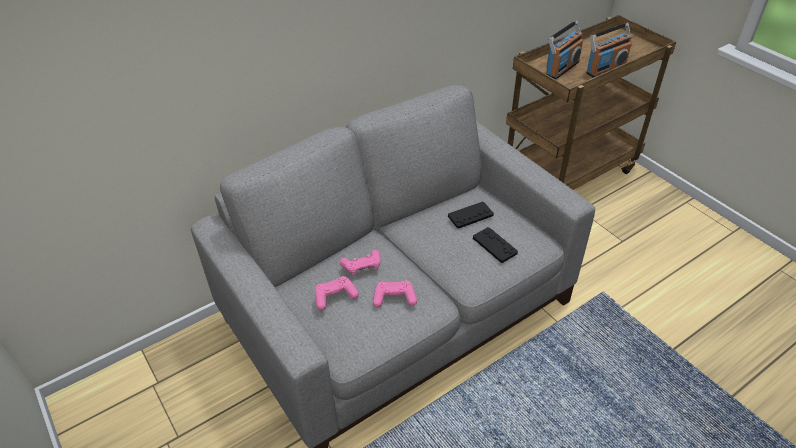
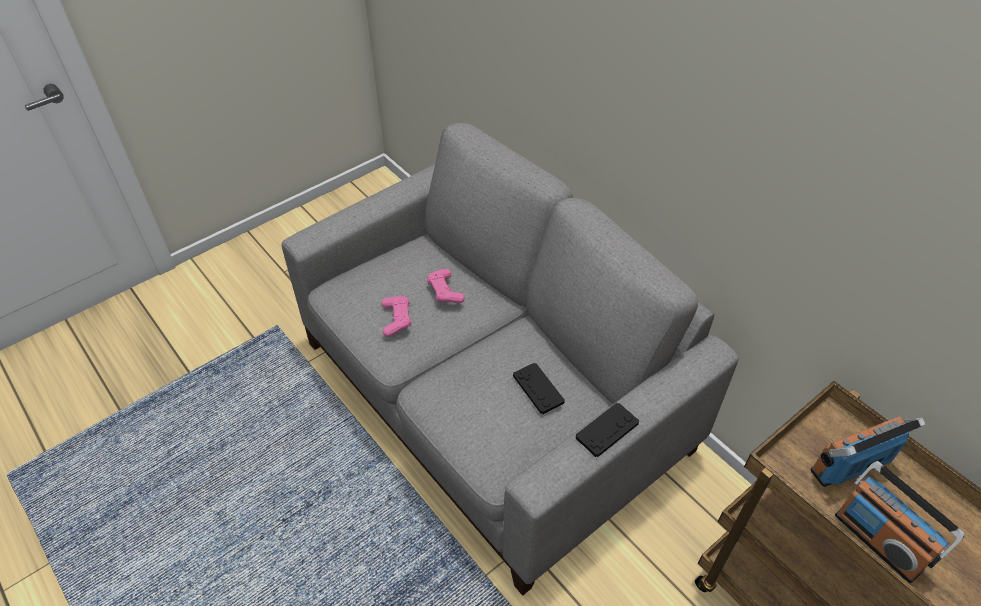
camera: 85 degrees right, 5 degrees up
pink game controller [315,276,359,310] -> none
black game controller [473,227,518,263] -> black game controller moved to [576,403,639,457]
radio [546,21,583,79] -> radio turned 120 degrees clockwise [810,416,926,487]

